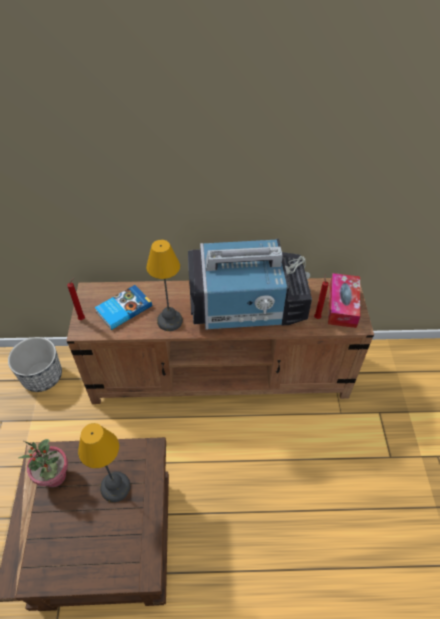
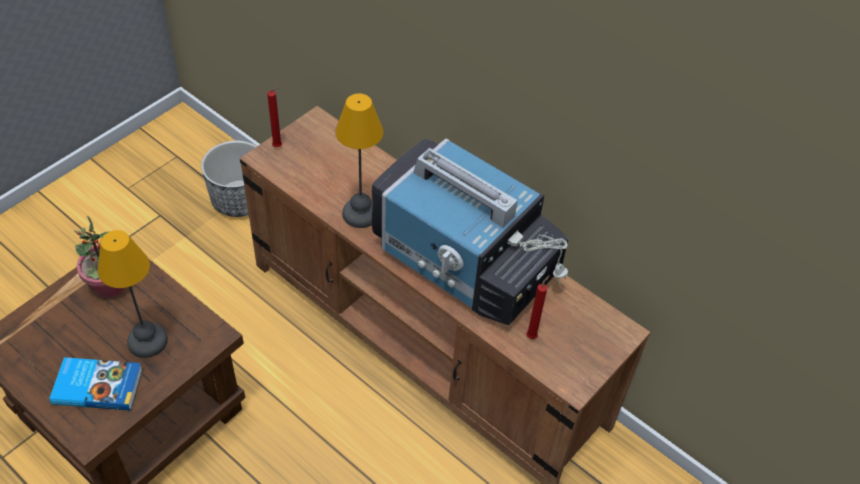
camera: 40 degrees right, 0 degrees up
book [95,285,152,330] -> book moved to [50,357,143,410]
tissue box [328,273,361,328] -> none

